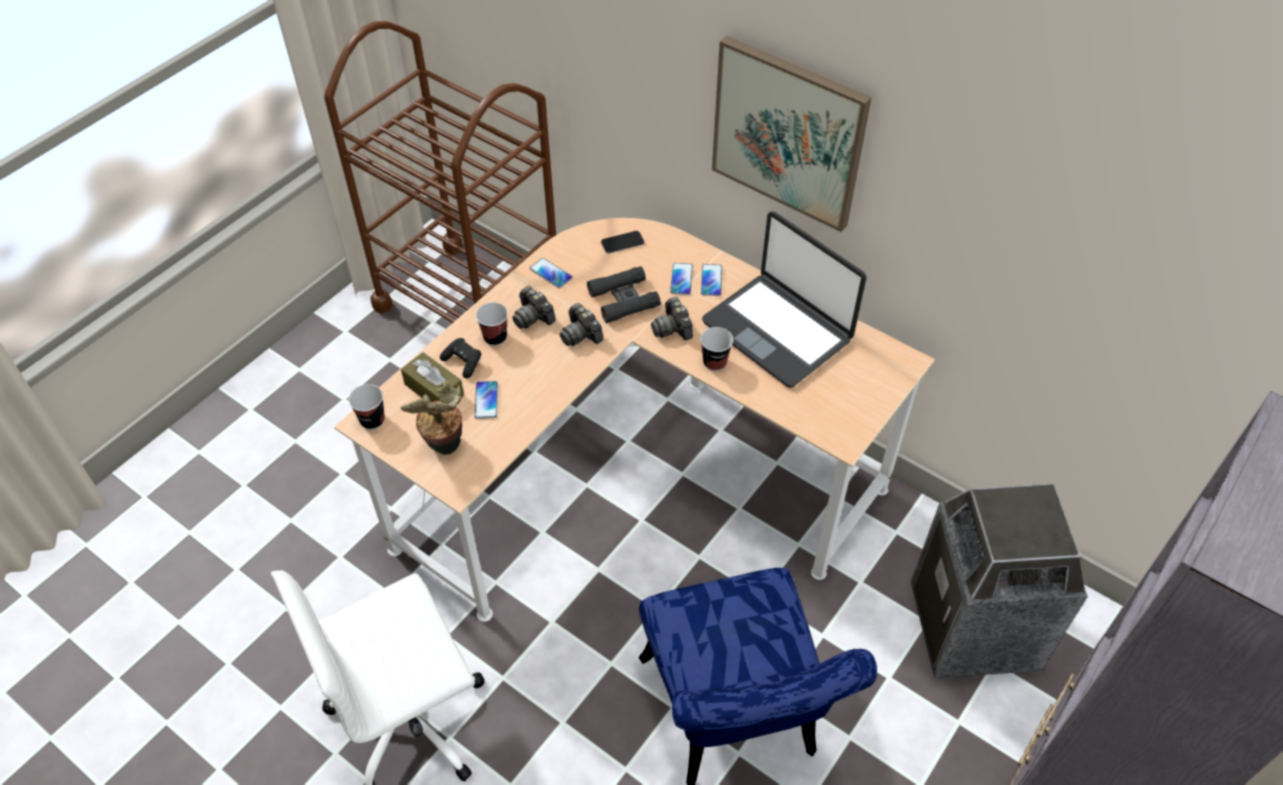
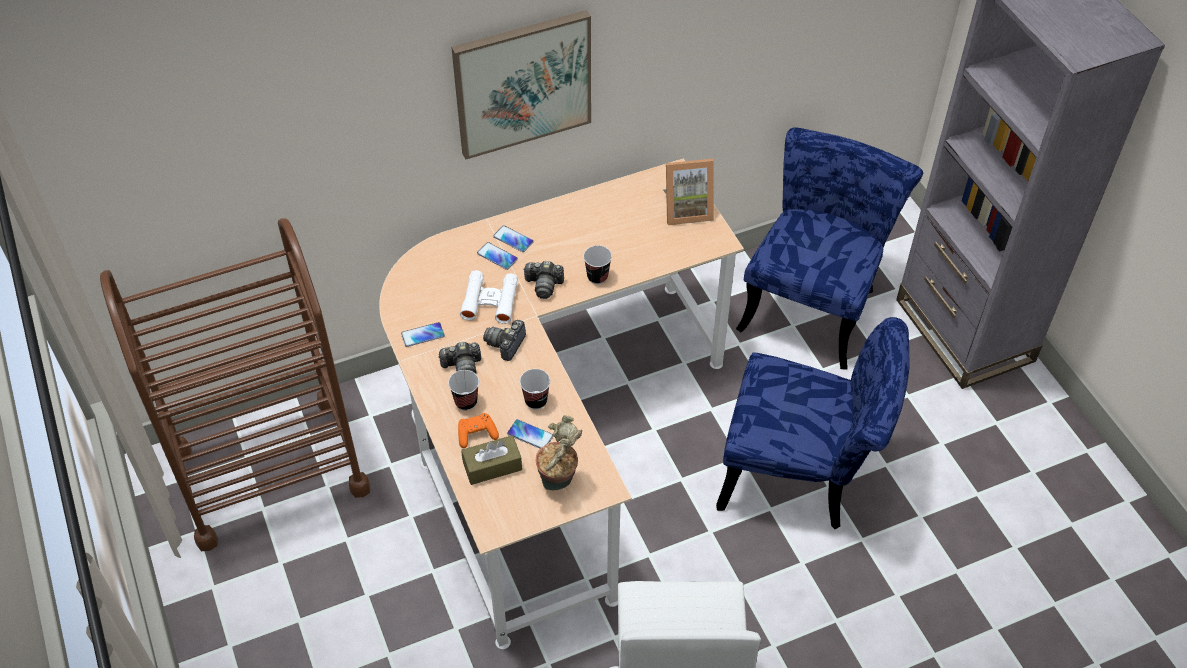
camera: 60 degrees left, 0 degrees up
cup [348,384,385,430] -> cup moved to [520,369,550,409]
black game controller [440,338,482,378] -> orange game controller [458,413,499,448]
camera [560,303,603,346] -> camera turned 120 degrees clockwise [483,320,526,361]
black binoculars [587,266,661,323] -> white binoculars [460,270,518,324]
phone [601,231,645,254] -> none
laptop [702,211,867,388] -> none
trash can [911,484,1088,678] -> blue chair [736,127,923,370]
none -> picture frame [663,159,714,225]

